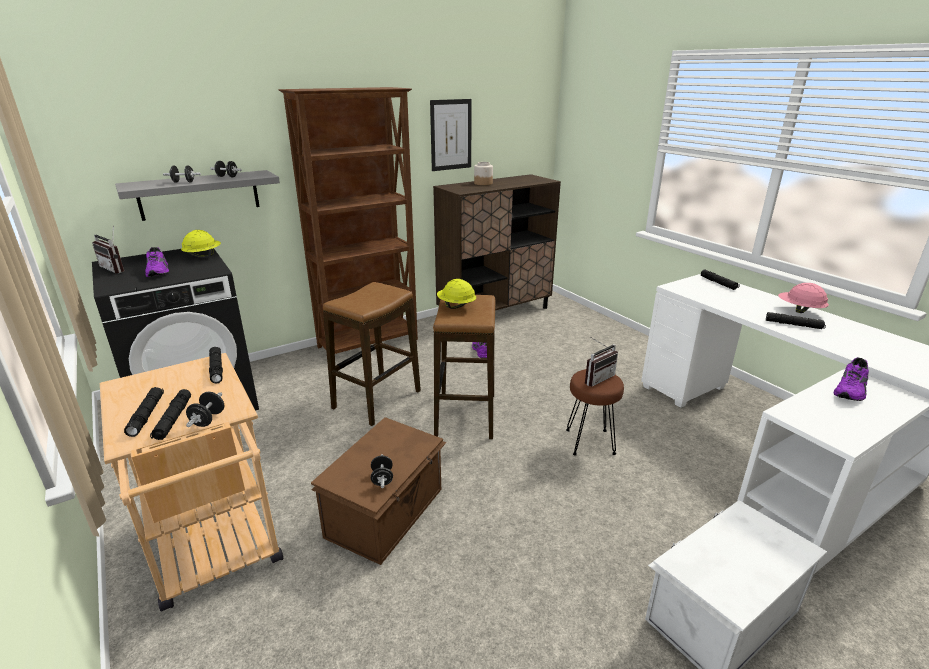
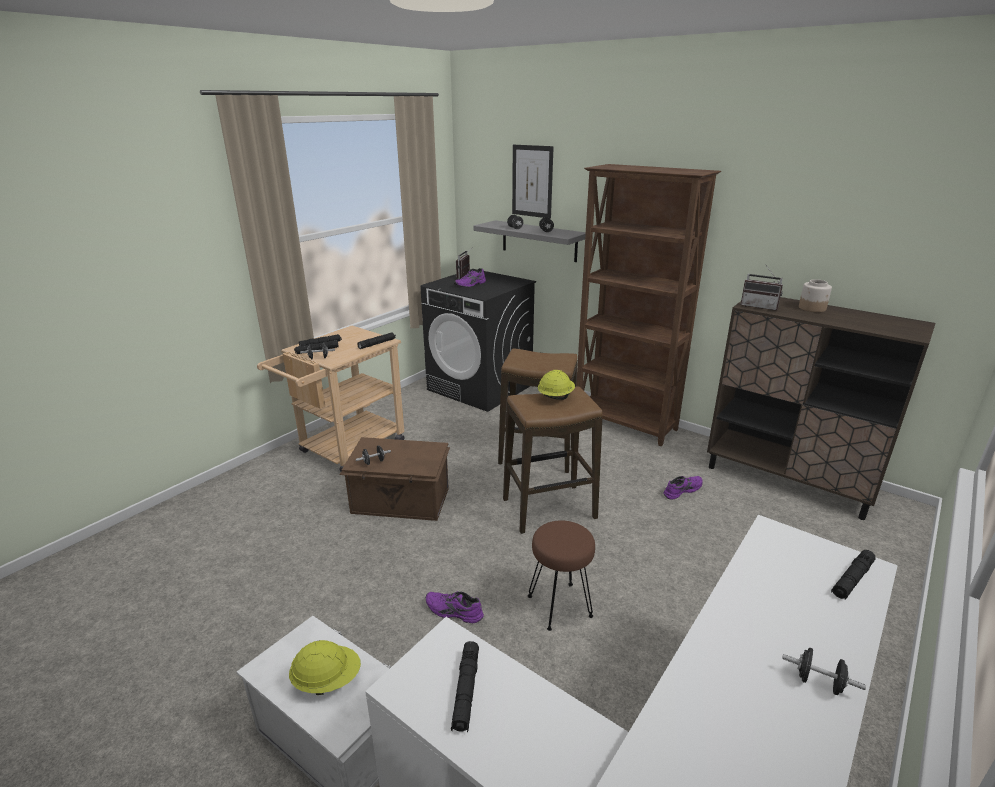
camera: 70 degrees right, 0 degrees up
yellow hard hat [181,230,221,258] -> yellow hard hat moved to [289,640,361,695]
picture [430,99,472,171] -> picture moved to [512,145,554,219]
radio [585,337,618,387] -> radio moved to [740,264,783,310]
black flashlight [766,312,826,329] -> black flashlight moved to [451,641,479,732]
pink hard hat [778,283,829,313] -> black dumbbell [782,648,866,695]
purple shoe [834,357,869,401] -> purple shoe moved to [426,591,484,623]

